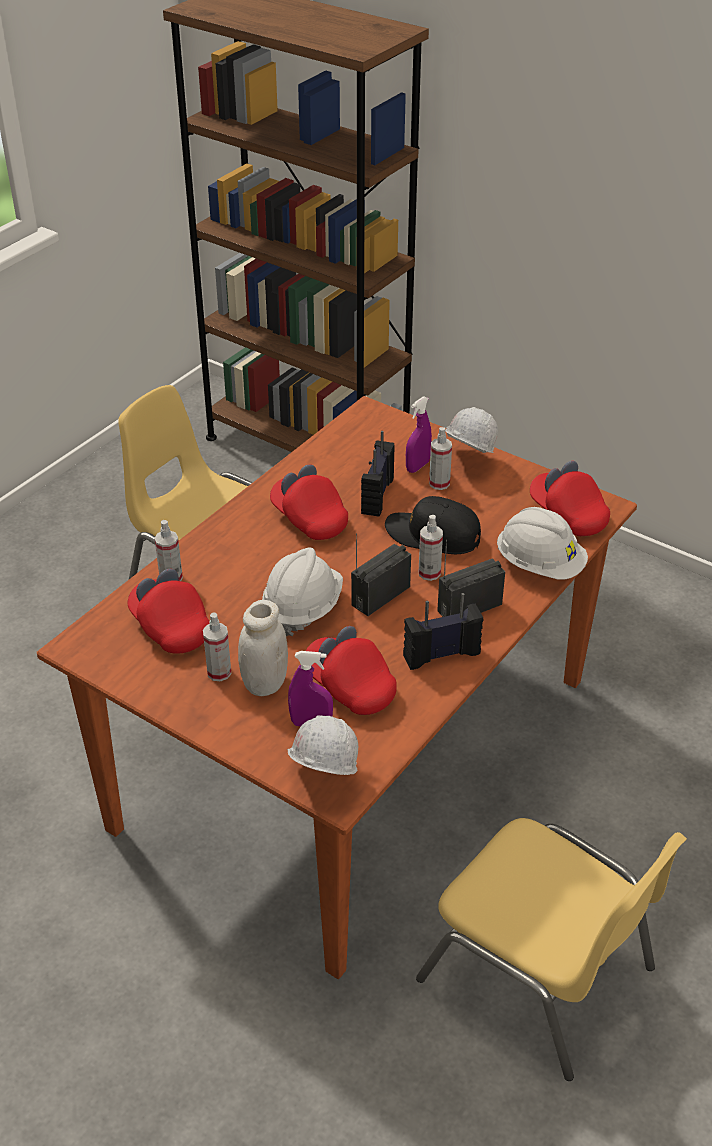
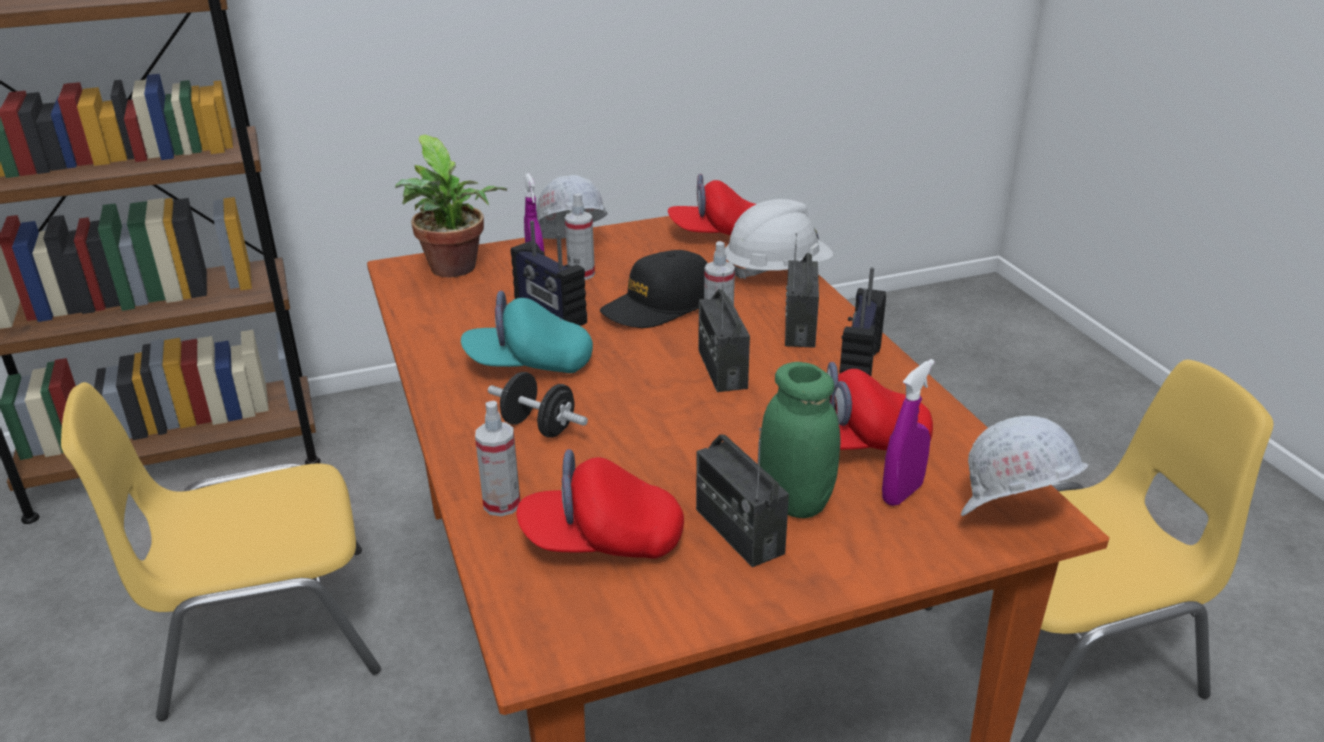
camera: 55 degrees left, 10 degrees down
spray bottle [203,612,231,681] -> radio [696,427,789,567]
white jar [238,600,288,696] -> green jar [760,362,841,518]
white hard hat [262,547,343,636] -> none
red cap [270,464,348,540] -> turquoise cap [461,290,593,373]
none -> potted plant [395,135,507,277]
none -> black dumbbell [488,372,588,438]

